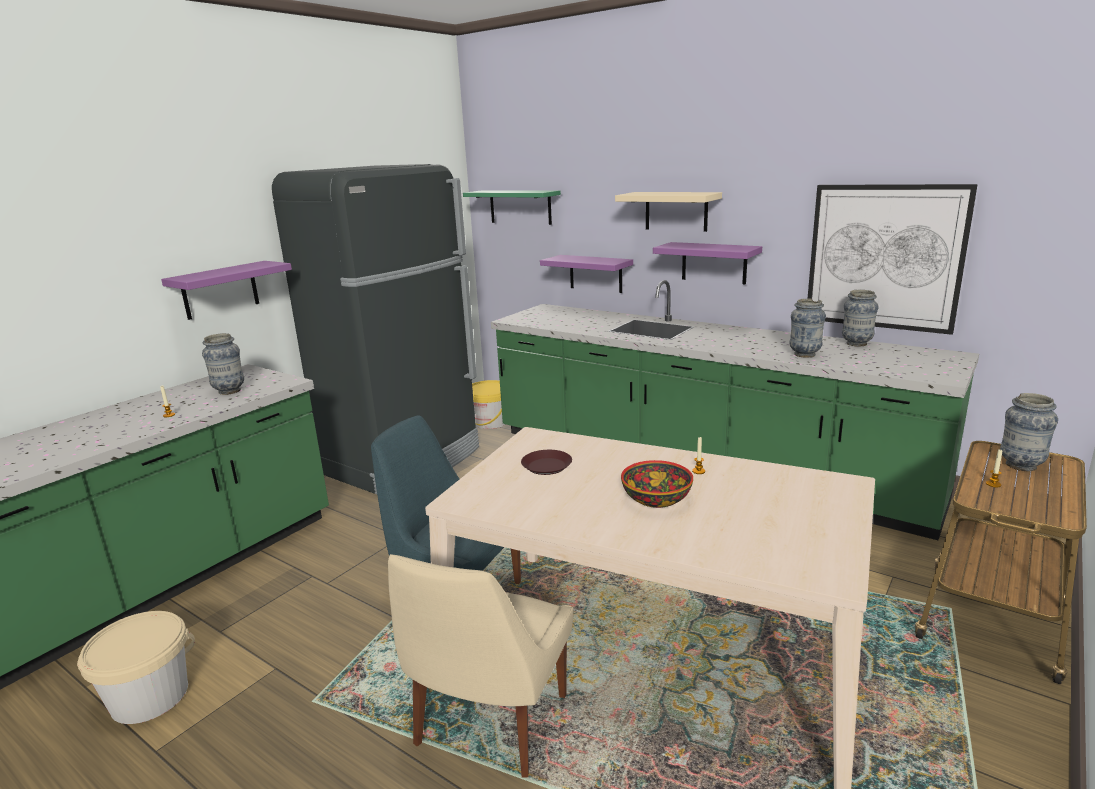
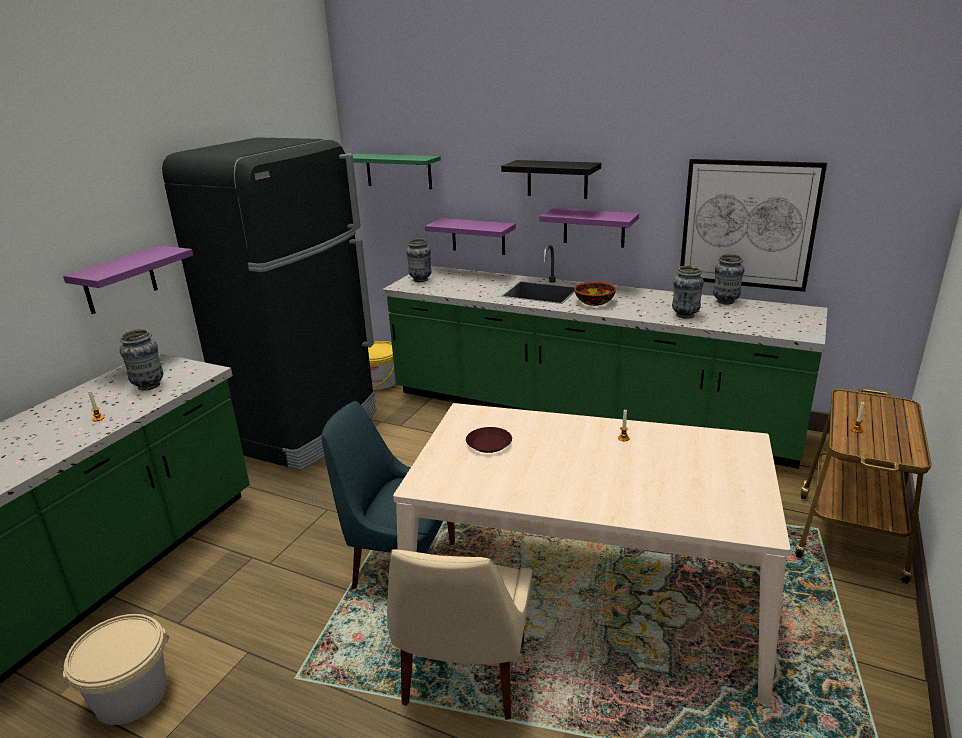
camera: 10 degrees left, 5 degrees up
beige shelf [615,192,722,232] -> black shelf [501,160,601,199]
bowl [621,460,693,508] -> bowl moved to [574,282,616,306]
vase [1000,393,1058,471] -> vase moved to [406,238,431,282]

